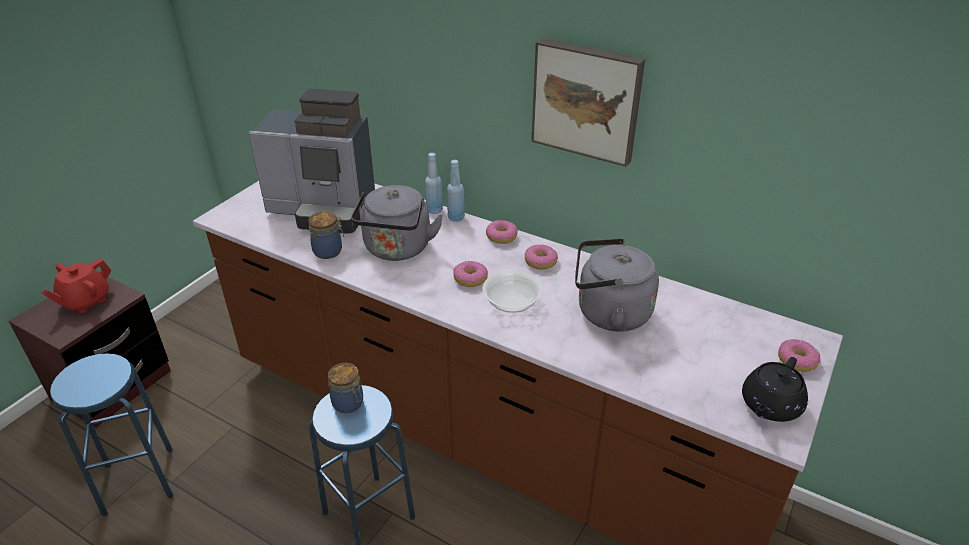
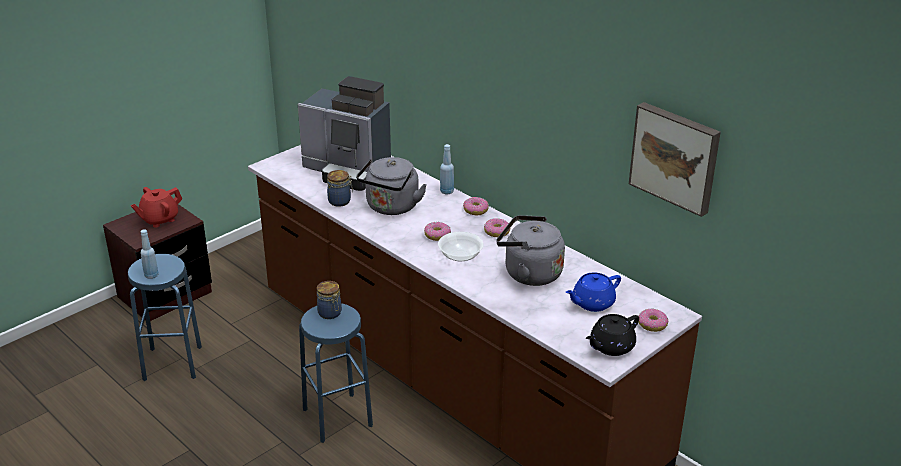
camera: 15 degrees right, 5 degrees down
blue bottle [425,153,443,214] -> blue bottle moved to [140,229,159,279]
picture [531,38,645,167] -> picture moved to [629,102,721,217]
none -> blue teapot [566,273,621,312]

